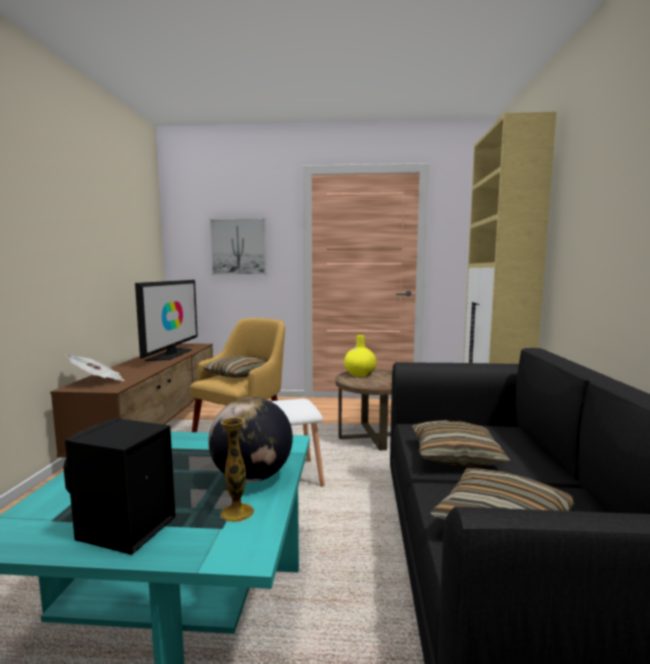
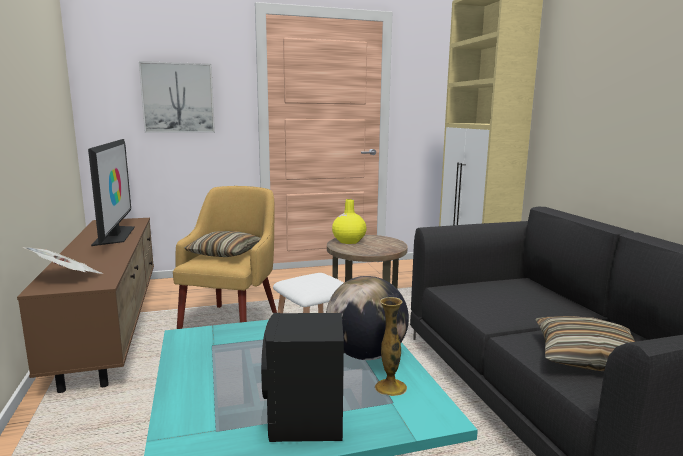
camera: 20 degrees left, 5 degrees up
pillow [412,420,511,466] -> none

